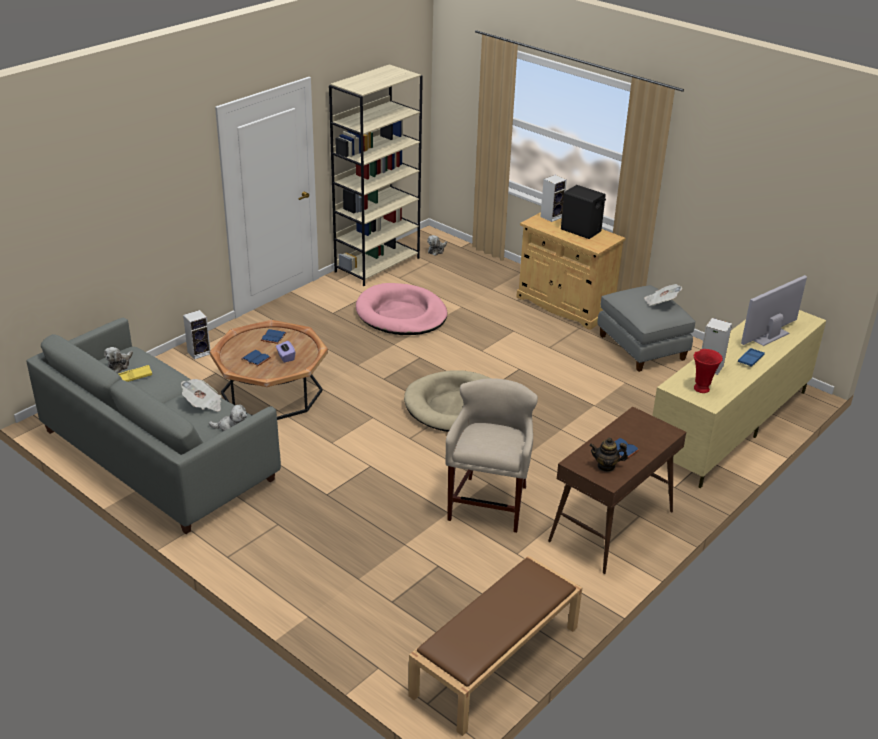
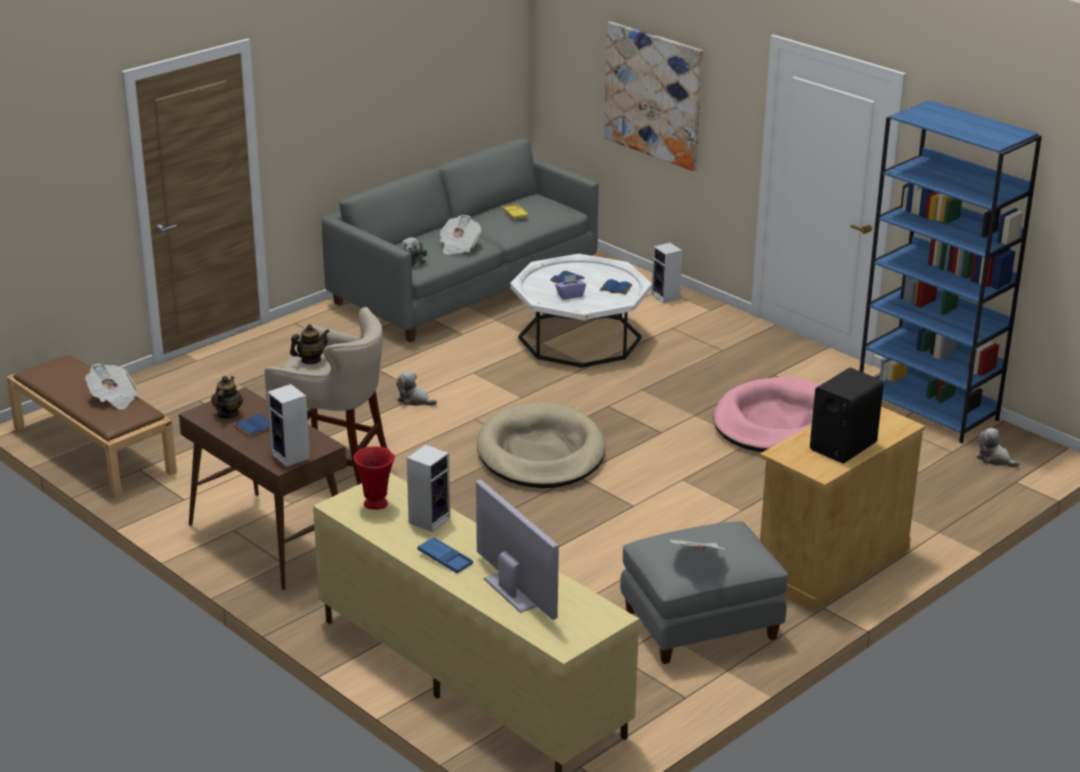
camera: 95 degrees right, 5 degrees down
plush toy [104,347,133,373] -> plush toy moved to [396,371,437,406]
brown coffee table [210,320,328,420] -> white coffee table [510,254,652,368]
beige bookcase [329,64,423,286] -> blue bookcase [860,100,1042,443]
speaker [540,175,567,222] -> speaker moved to [267,384,310,467]
none -> newspaper [85,364,139,409]
none -> teapot [290,324,329,364]
none -> picture [604,22,703,171]

